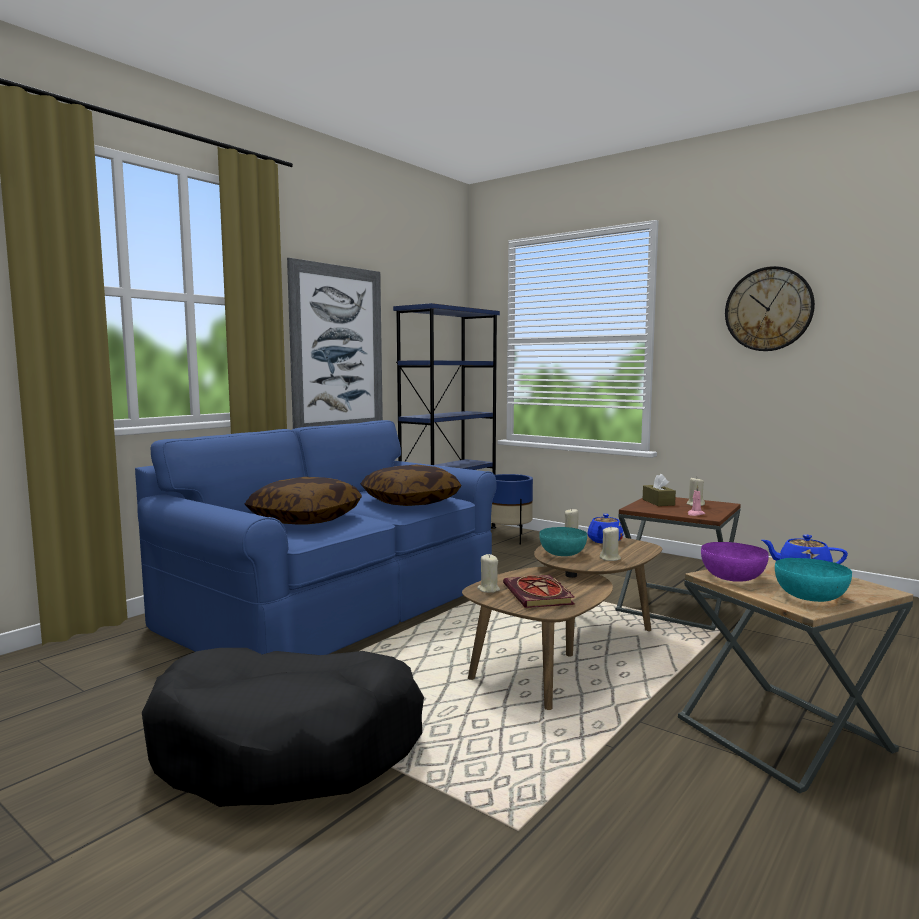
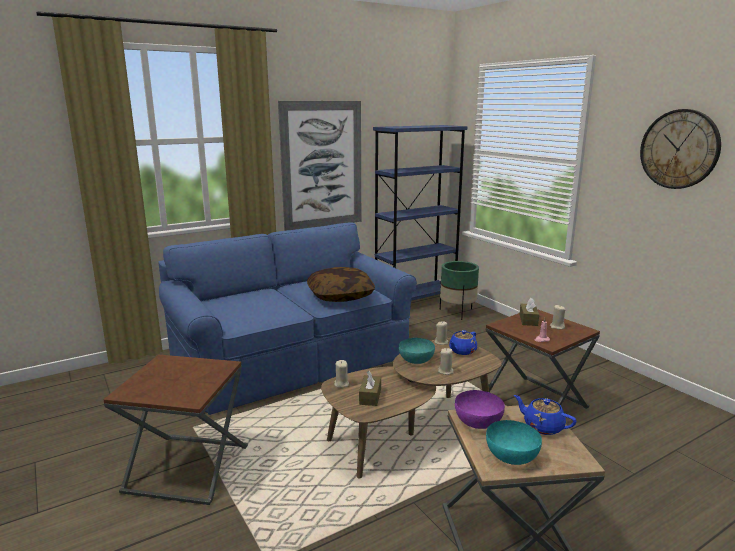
camera: 20 degrees right, 10 degrees up
black dog bed [142,648,424,807] -> brown side table [104,355,248,505]
pillow [245,477,362,524] -> none
blue planter [491,474,533,545] -> green planter [440,261,479,320]
book [503,575,575,608] -> brown tissue box [359,371,381,406]

